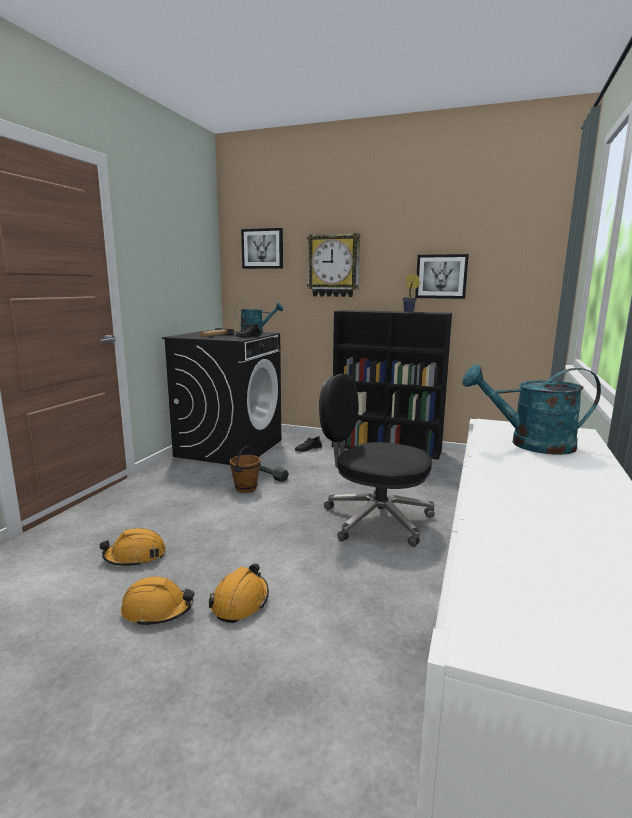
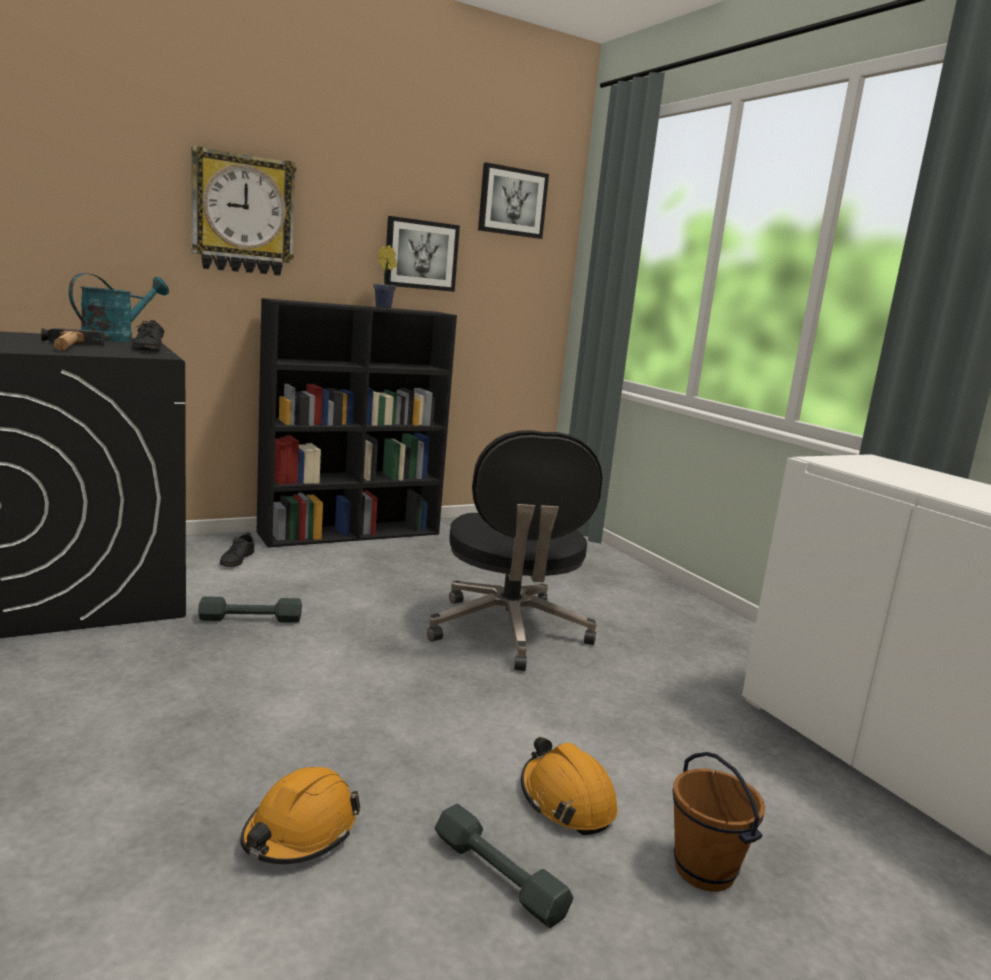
camera: 50 degrees left, 0 degrees up
orange hard hat [121,576,194,627] -> grey dumbbell [435,804,573,928]
brown bucket [229,446,261,493] -> brown bucket moved to [673,752,765,892]
picture [241,228,283,269] -> picture moved to [478,162,549,239]
black office chair [319,374,435,547] -> black office chair turned 75 degrees counterclockwise [427,430,602,671]
turquoise watering can [462,364,601,455] -> none

